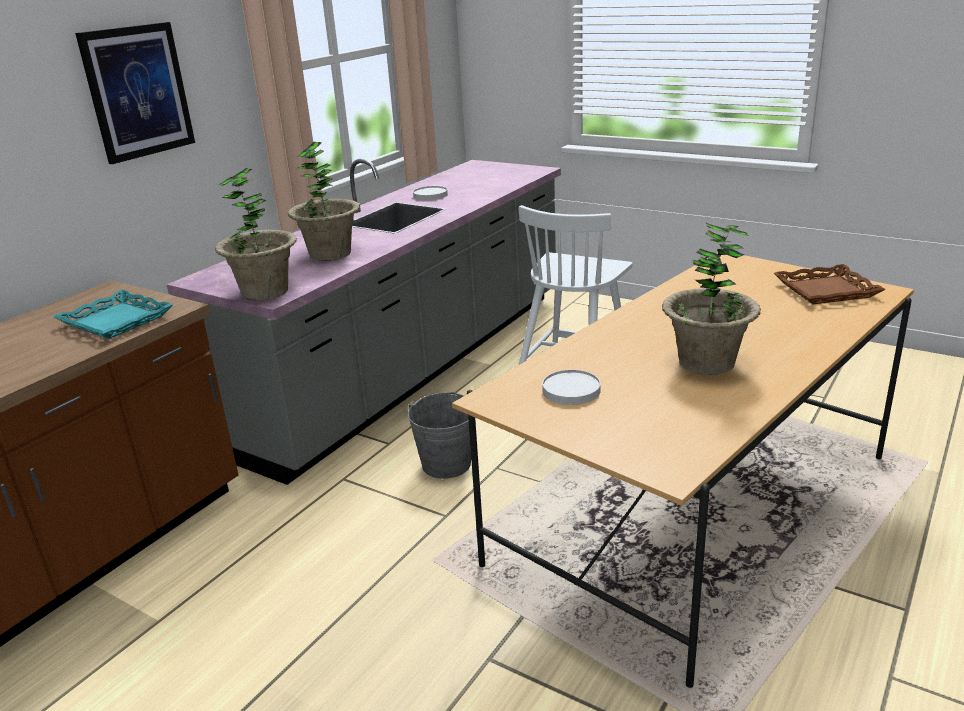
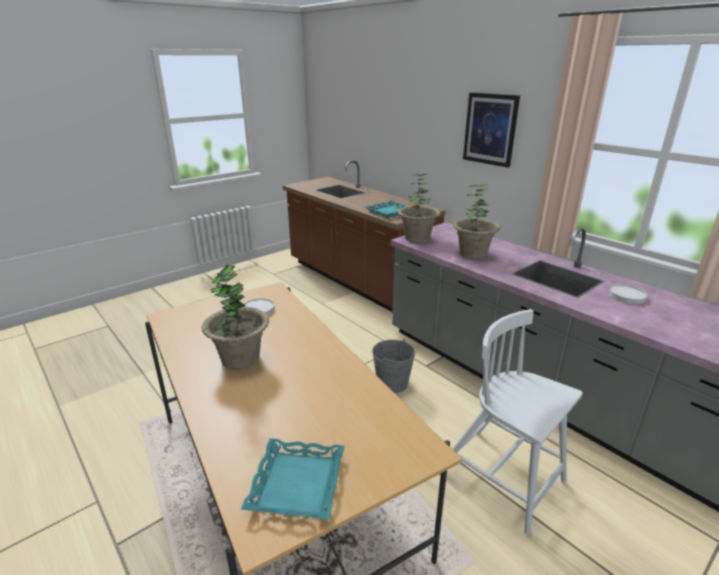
camera: 105 degrees right, 0 degrees up
brown tray [774,264,886,304] -> turquoise tray [241,438,345,520]

